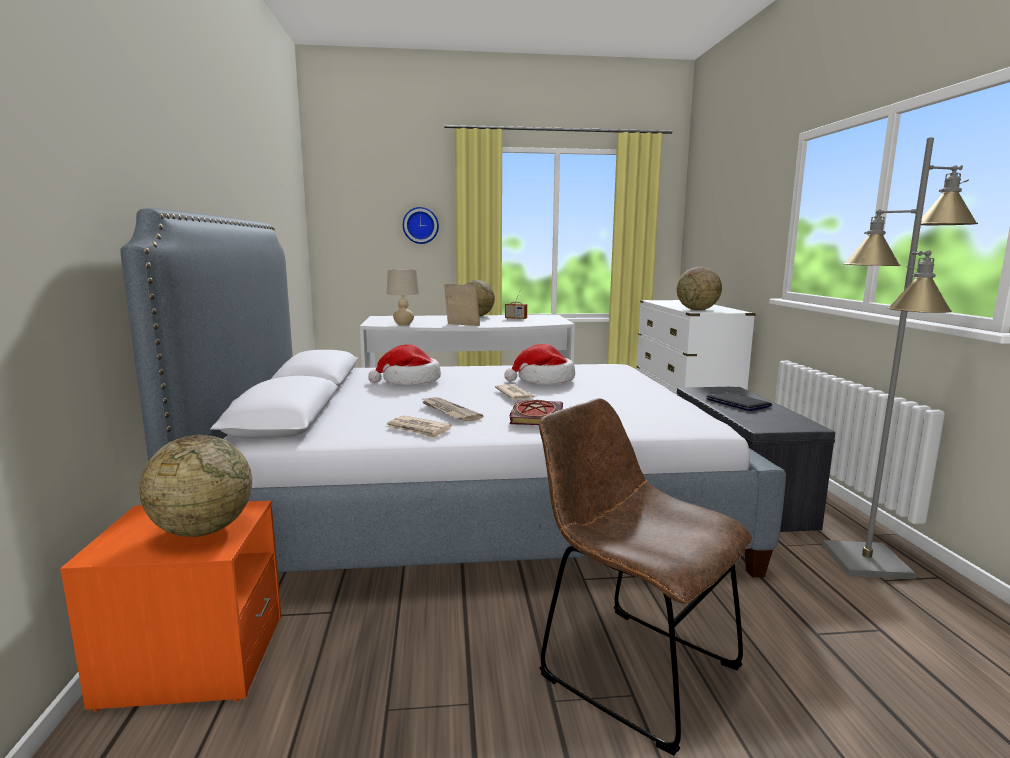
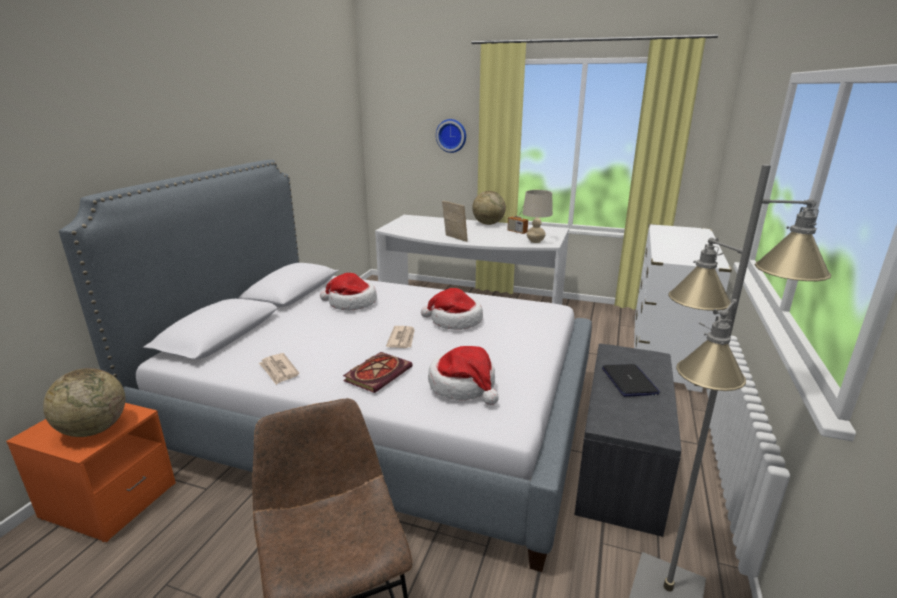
camera: 25 degrees right, 10 degrees up
beige table lamp [386,269,419,326] -> beige table lamp moved to [522,190,553,243]
newspaper [422,397,483,421] -> none
globe [677,267,722,310] -> none
none -> hat [428,346,499,405]

